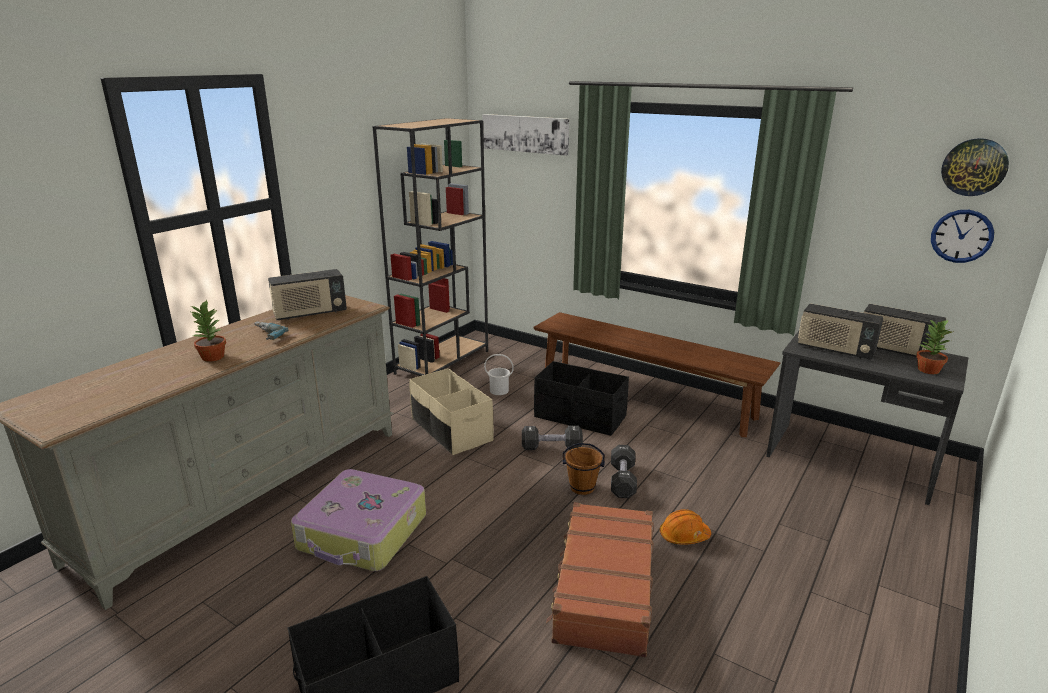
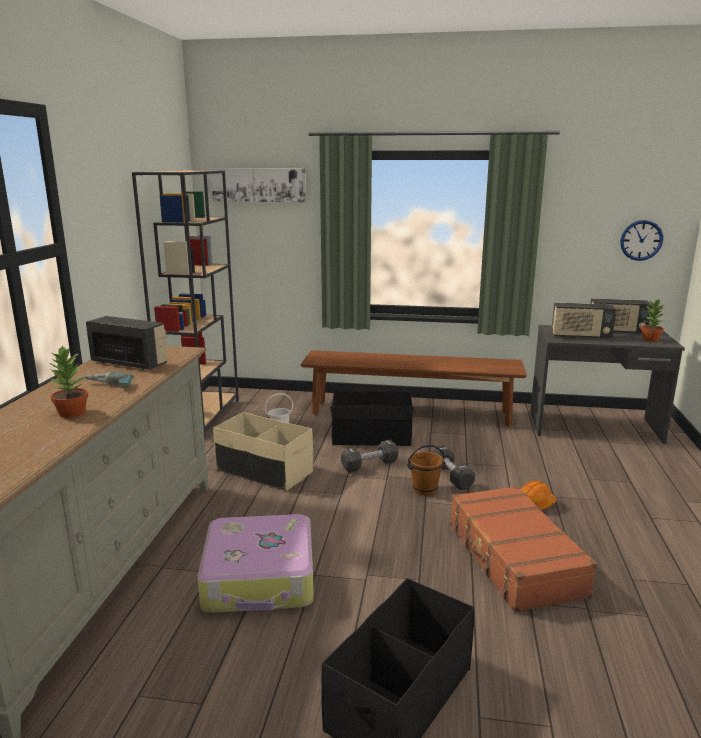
camera: 25 degrees left, 5 degrees down
radio [268,269,347,320] -> radio turned 105 degrees counterclockwise [86,316,168,370]
wall clock [941,138,1009,196] -> none

